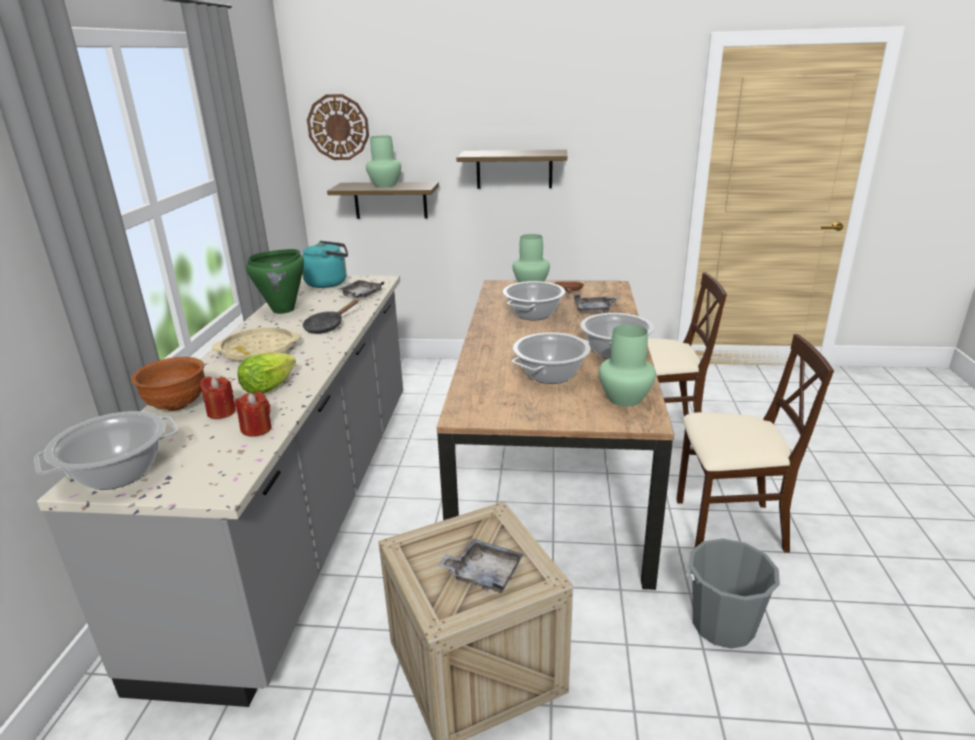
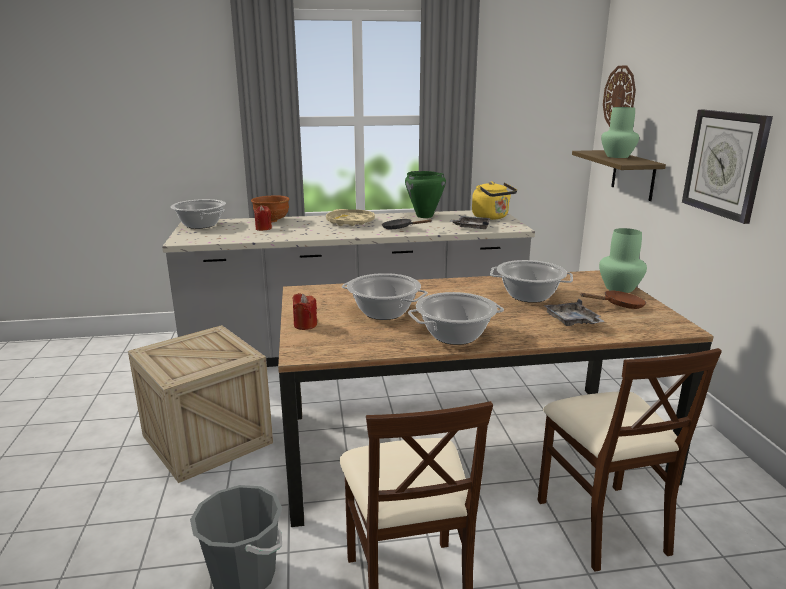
camera: 75 degrees right, 5 degrees down
red candle [235,392,272,437] -> red candle moved to [292,293,317,330]
lettuce [238,353,296,394] -> none
turquoise kettle [302,241,348,288] -> yellow kettle [472,181,517,220]
grey tray [437,538,523,593] -> none
shelf [456,149,567,189] -> wall clock [682,110,773,224]
green vase [599,325,656,407] -> none

